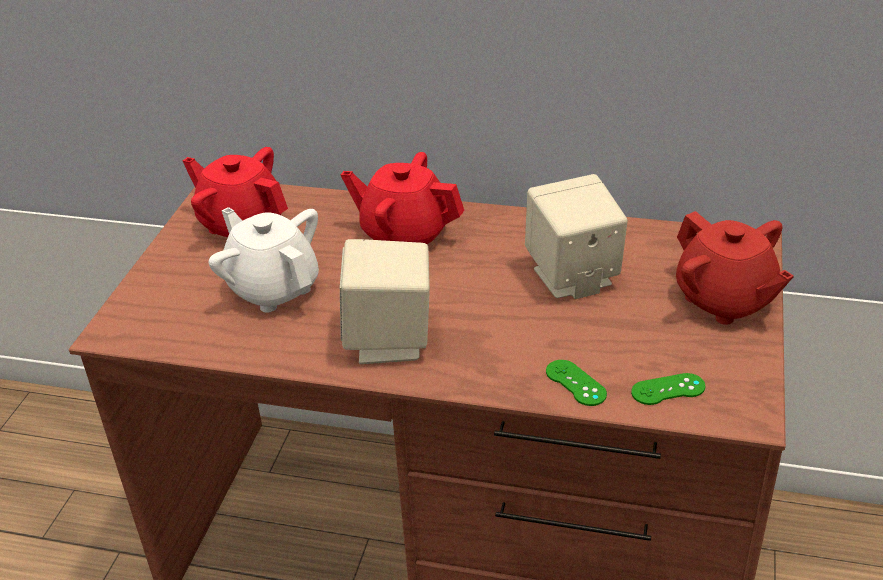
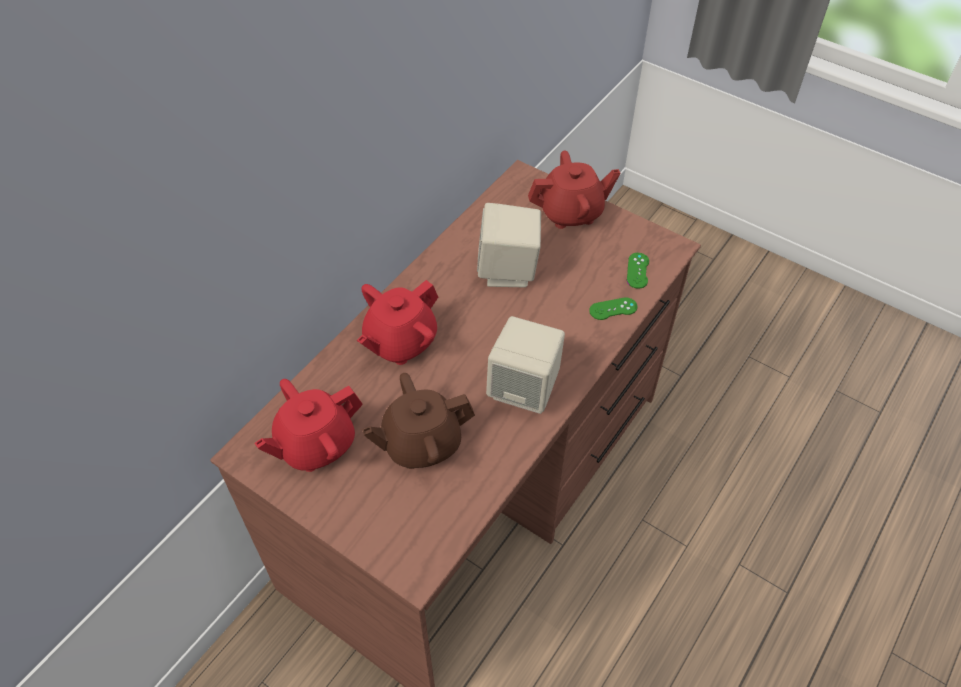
camera: 70 degrees left, 15 degrees up
white teapot [209,207,319,313] -> brown teapot [362,373,475,469]

